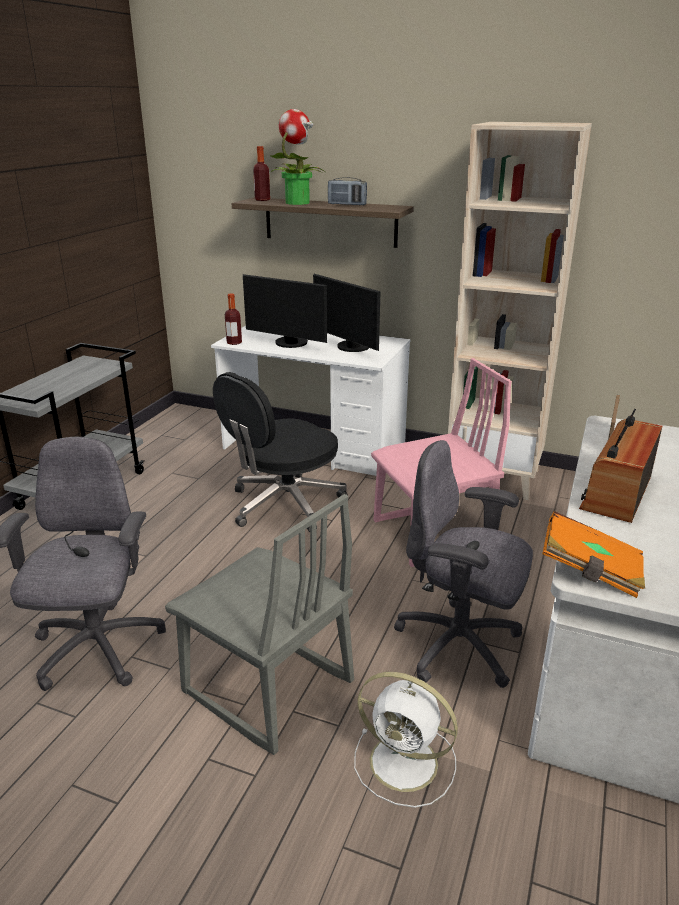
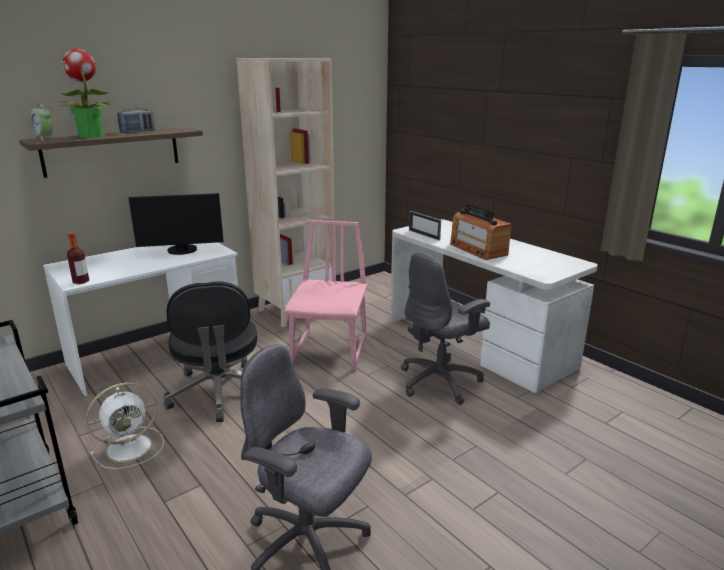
camera: 60 degrees left, 5 degrees down
grey chair [165,494,354,755] -> none
monitor [243,274,327,348] -> none
bottle [253,146,270,201] -> alarm clock [31,104,53,141]
white fan [354,672,458,808] -> white fan moved to [86,382,164,469]
orange book [542,511,645,598] -> none

